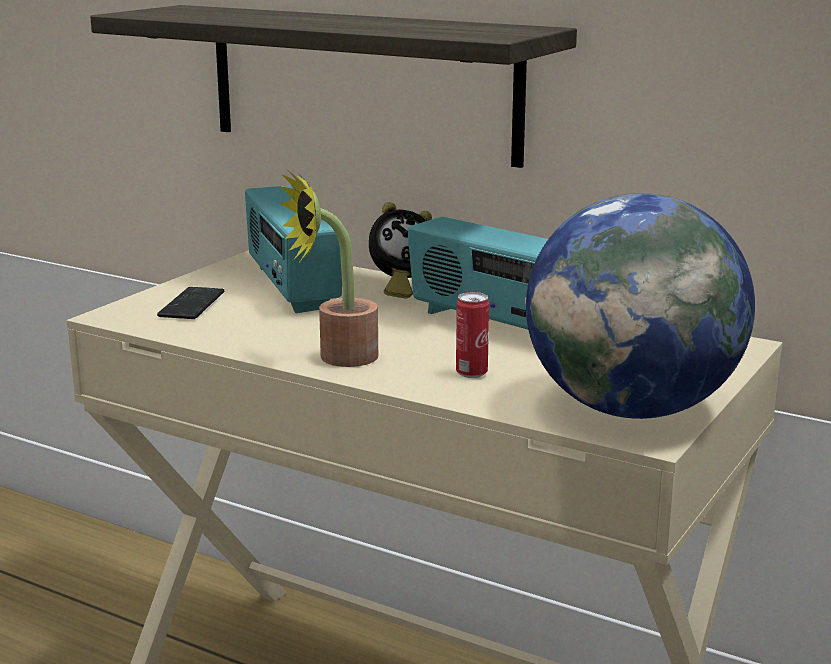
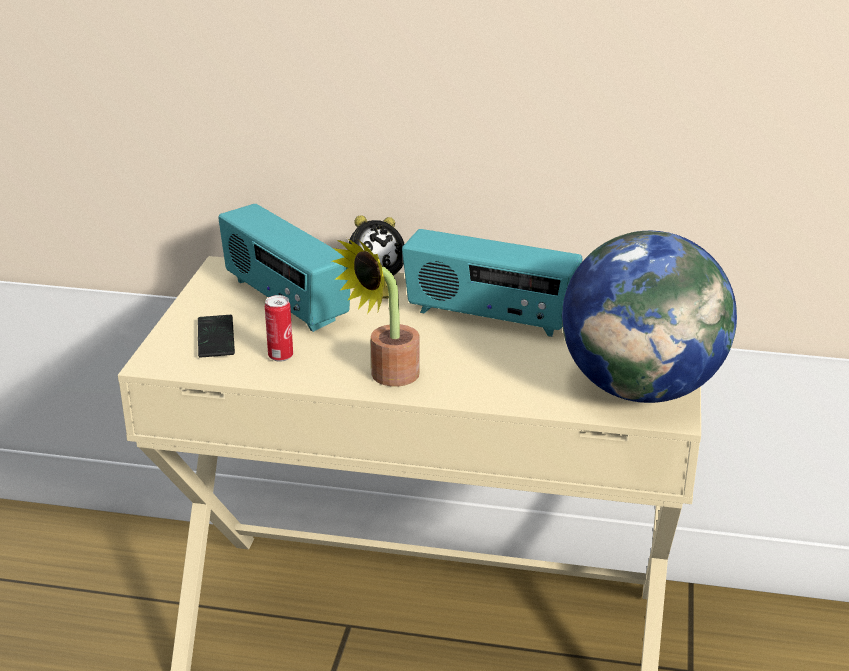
camera: 20 degrees left, 10 degrees up
shelf [90,5,577,168] -> none
can [456,292,489,378] -> can moved to [265,295,293,362]

